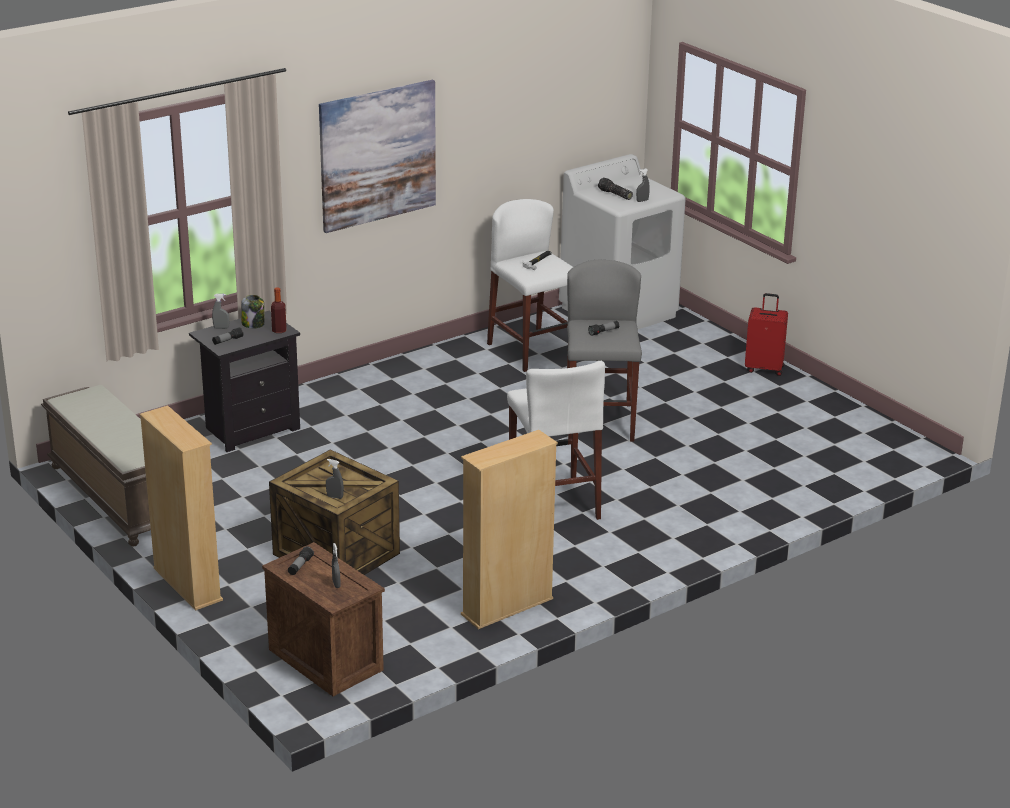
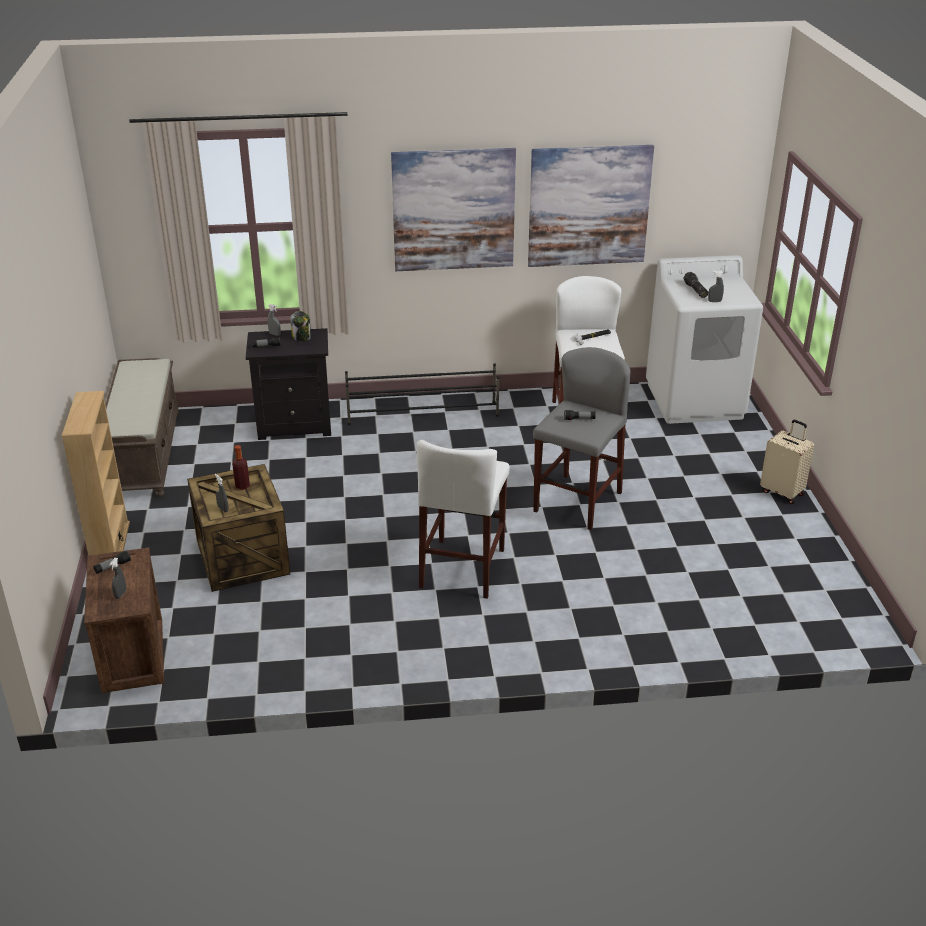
camera: 30 degrees right, 5 degrees up
bottle [271,287,287,333] -> bottle moved to [232,445,250,490]
beige bookcase [461,430,558,629] -> none
red suitcase [745,293,788,376] -> beige suitcase [760,420,814,504]
none -> black shoe rack [345,364,499,425]
none -> picture [528,145,654,267]

